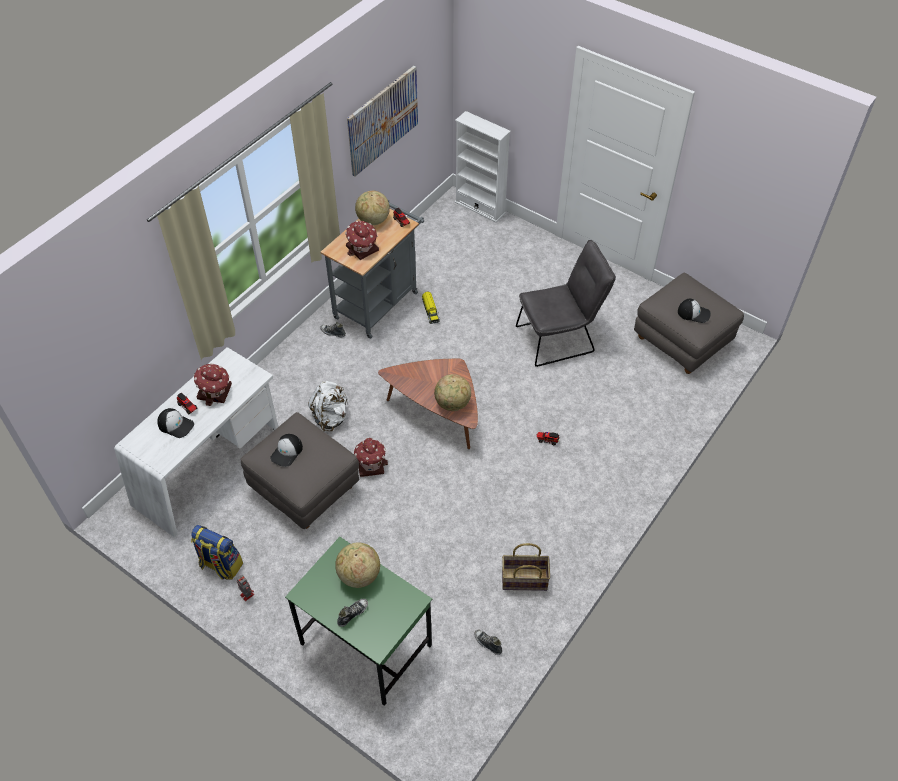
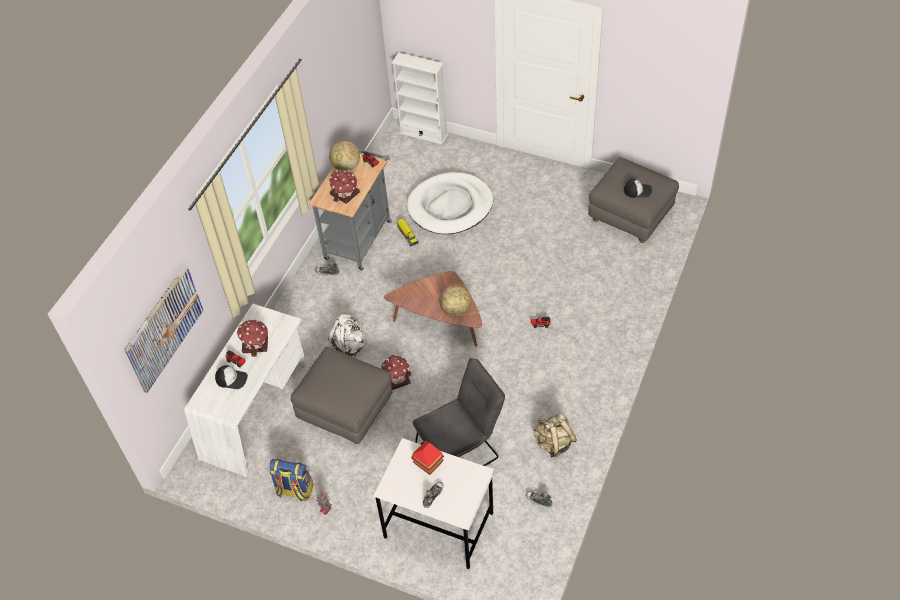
camera: 10 degrees left, 0 degrees up
cap [270,434,303,467] -> none
green desk [285,537,432,706] -> white desk [373,438,494,569]
globe [335,543,380,588] -> toy house [411,441,444,475]
picture [347,66,418,177] -> picture moved to [124,265,204,393]
basket [502,543,550,591] -> beige backpack [534,414,577,457]
grey chair [516,240,616,367] -> grey chair moved to [413,358,505,466]
none -> white dog bed [407,172,493,234]

